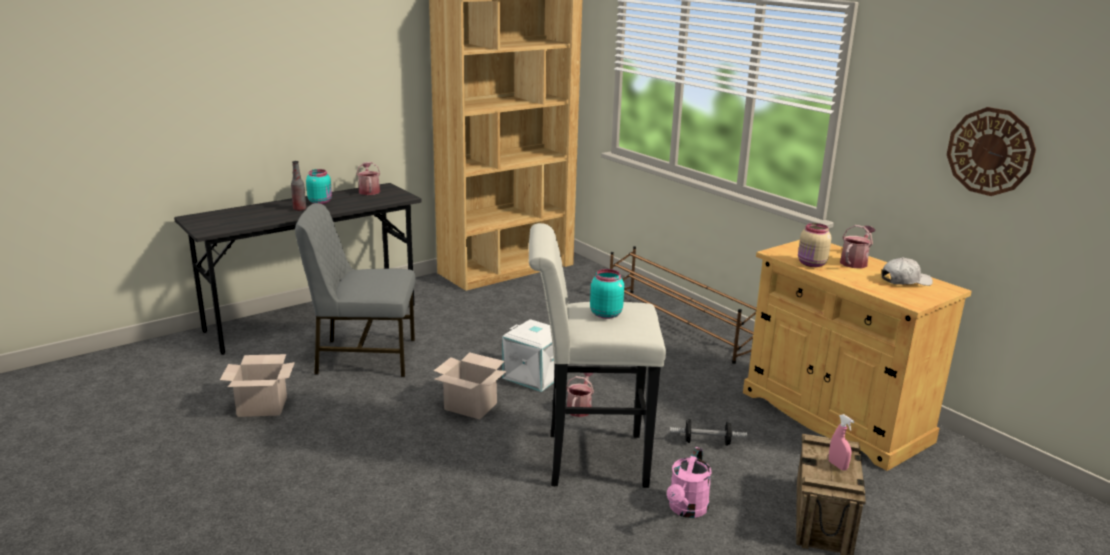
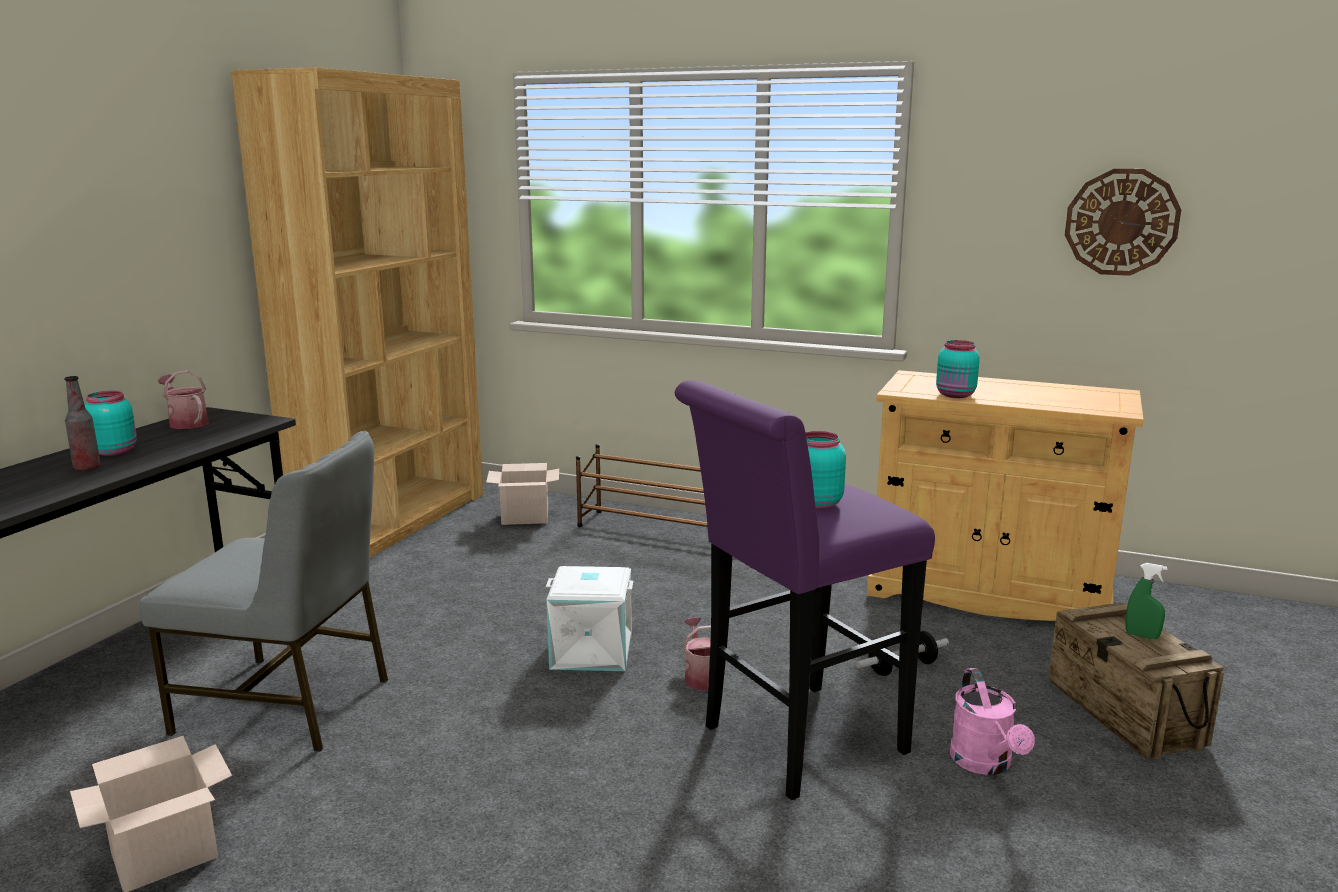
camera: 30 degrees left, 5 degrees down
grey chair [295,203,416,377] -> grey chair turned 135 degrees counterclockwise [140,431,388,752]
cardboard box [434,352,506,420] -> cardboard box moved to [486,463,559,525]
white stool [529,223,666,488] -> purple stool [675,380,935,800]
beige jar [798,223,832,267] -> turquoise jar [936,340,980,398]
pink spray bottle [829,414,854,471] -> green spray bottle [1125,563,1167,639]
watering can [840,225,875,268] -> none
white cap [882,257,933,286] -> none

